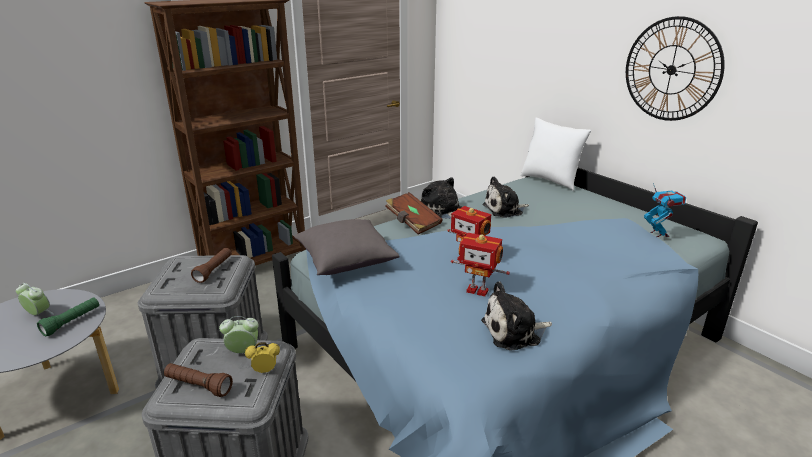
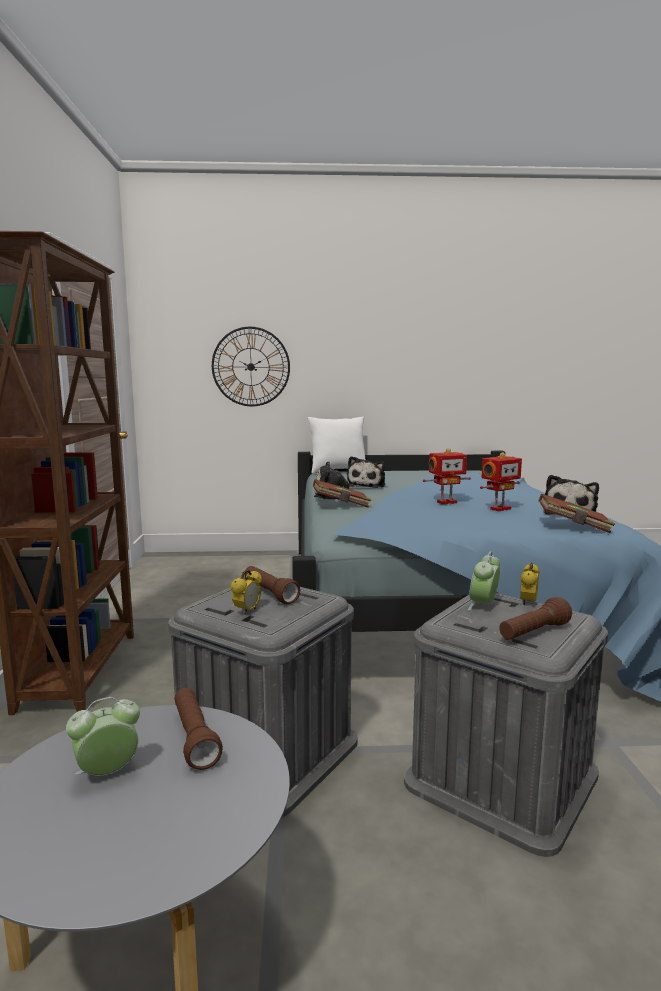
camera: 55 degrees left, 15 degrees down
green flashlight [37,297,99,336] -> brown flashlight [175,688,223,770]
grey pillow [294,219,400,275] -> none
wall clock [626,16,725,121] -> wall clock moved to [212,327,290,406]
toy robot [644,183,686,237] -> none
none -> alarm clock [230,569,262,615]
none -> brown book [539,494,615,533]

